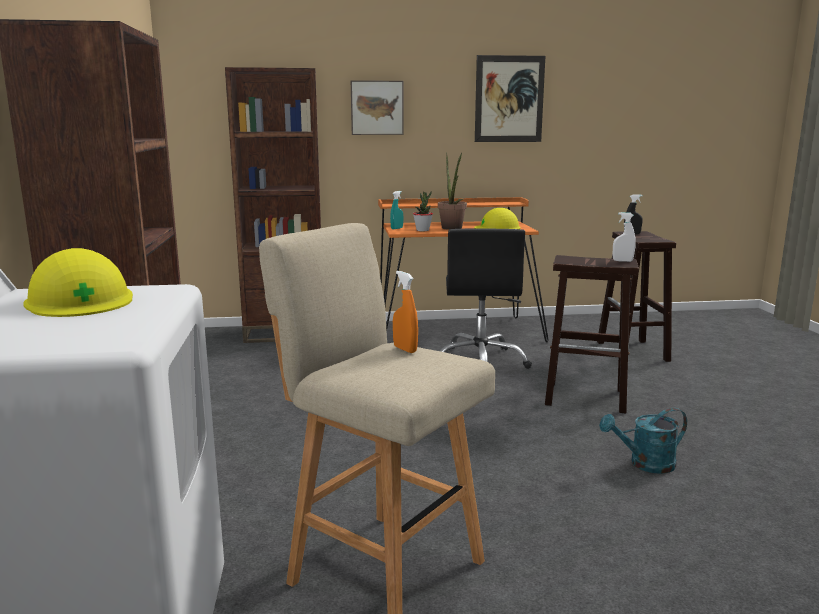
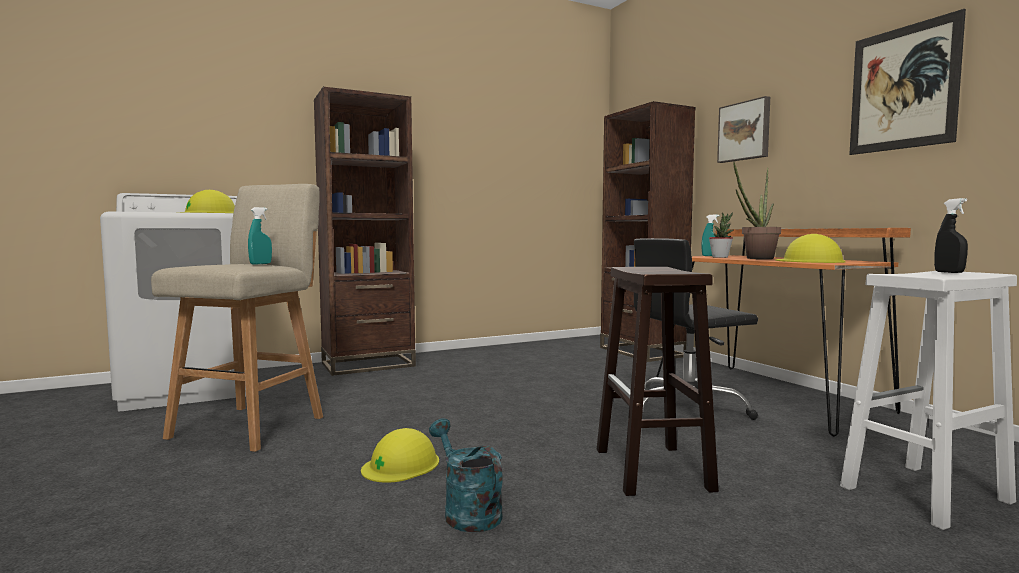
camera: 70 degrees right, 10 degrees down
orange spray bottle [393,271,418,353] -> turquoise spray bottle [248,207,272,265]
brown stool [597,231,676,362] -> white stool [840,271,1017,530]
white spray bottle [613,212,636,262] -> none
none -> yellow hard hat [361,428,439,483]

